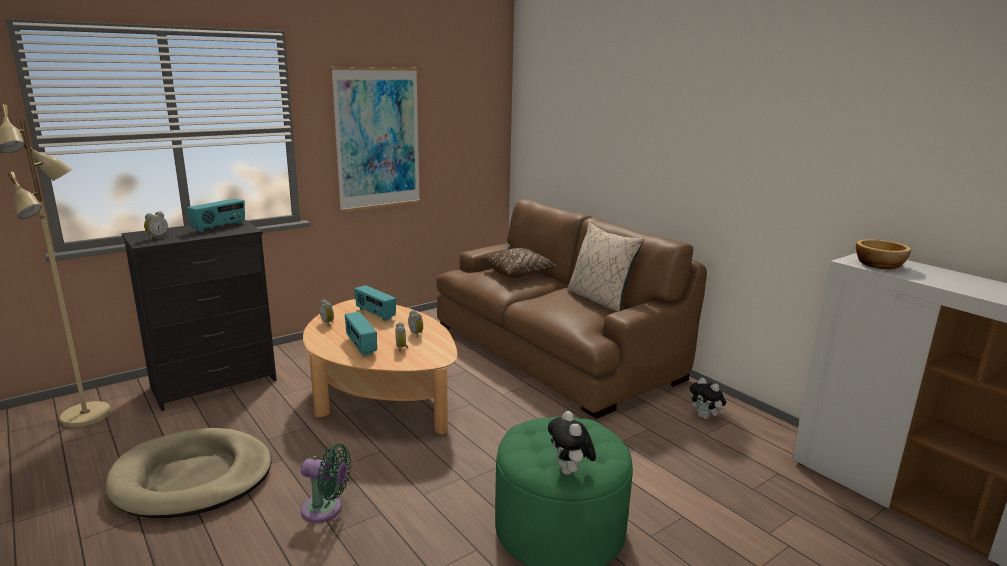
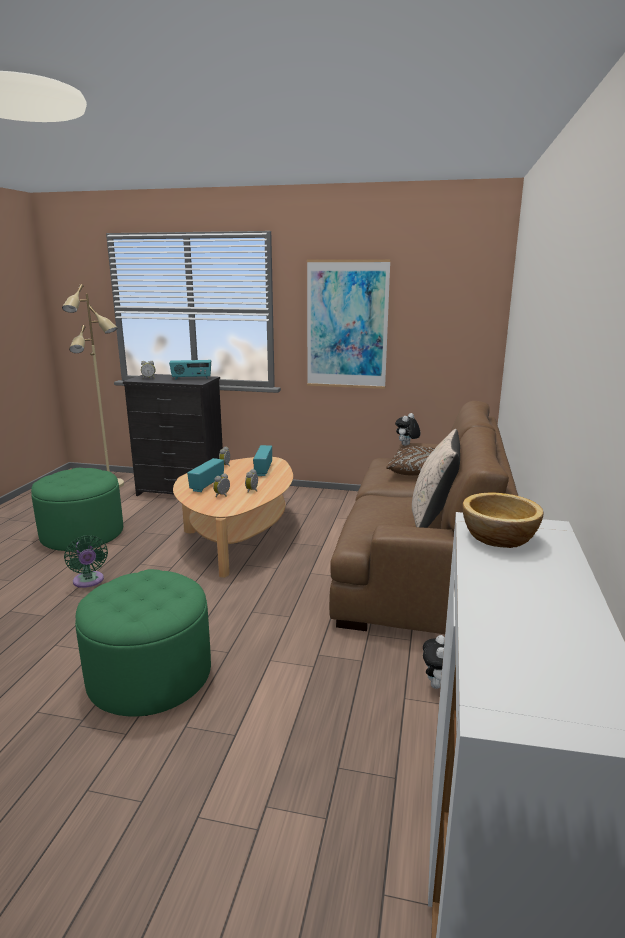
camera: 50 degrees right, 0 degrees up
beige dog bed [105,428,272,518] -> green ottoman [31,468,123,551]
plush toy [548,411,596,475] -> plush toy moved to [395,413,420,446]

